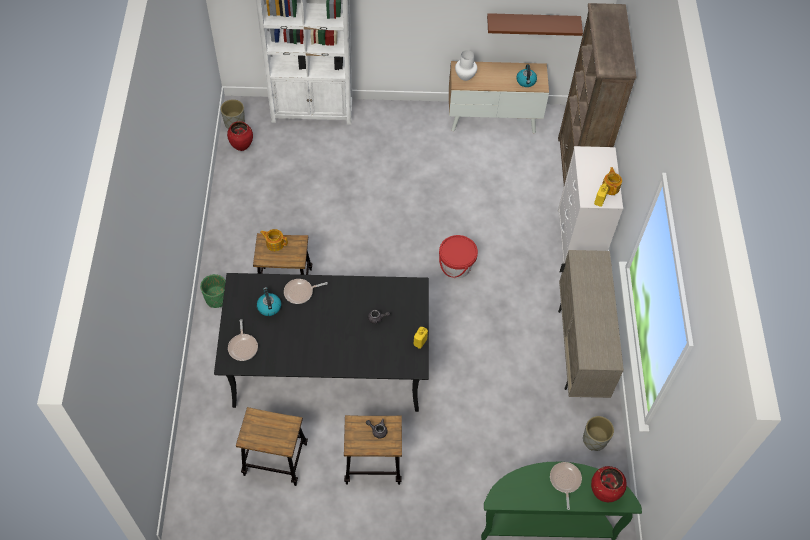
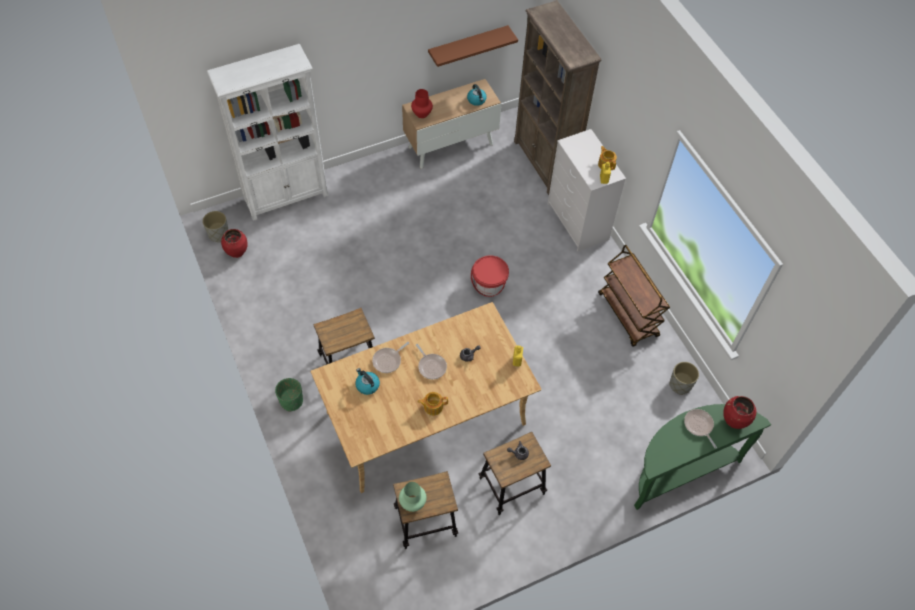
camera: 25 degrees left, 0 degrees up
black dining table [214,273,429,412] -> beige dining table [311,302,541,493]
frying pan [228,319,258,361] -> frying pan moved to [416,344,447,379]
teapot [260,229,288,251] -> teapot moved to [418,392,448,415]
white vase [455,50,477,81] -> red vase [411,89,433,118]
beige cabinet [558,250,624,398] -> brown cart [598,245,670,347]
none -> green vase [399,482,427,512]

